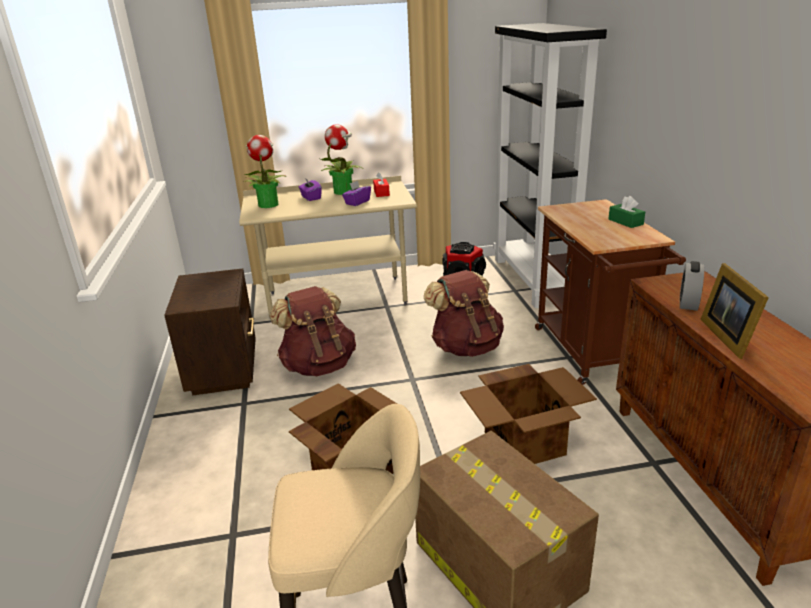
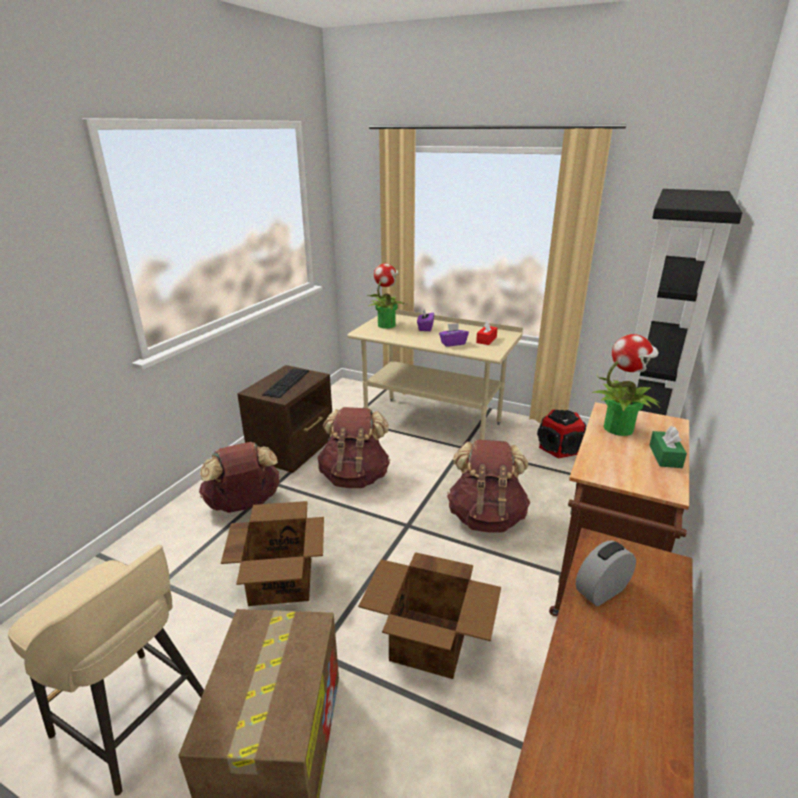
camera: 35 degrees right, 0 degrees up
potted plant [320,124,362,195] -> potted plant moved to [592,334,660,436]
picture frame [700,263,769,359] -> none
none -> brown backpack [199,442,280,513]
none -> keyboard [262,369,309,398]

